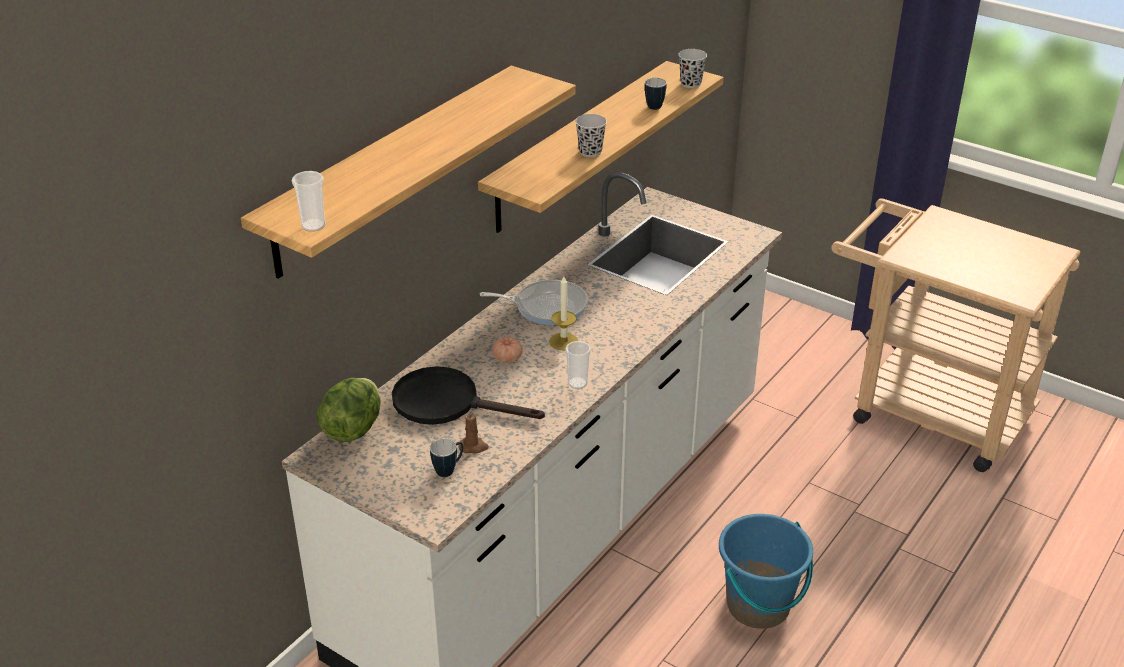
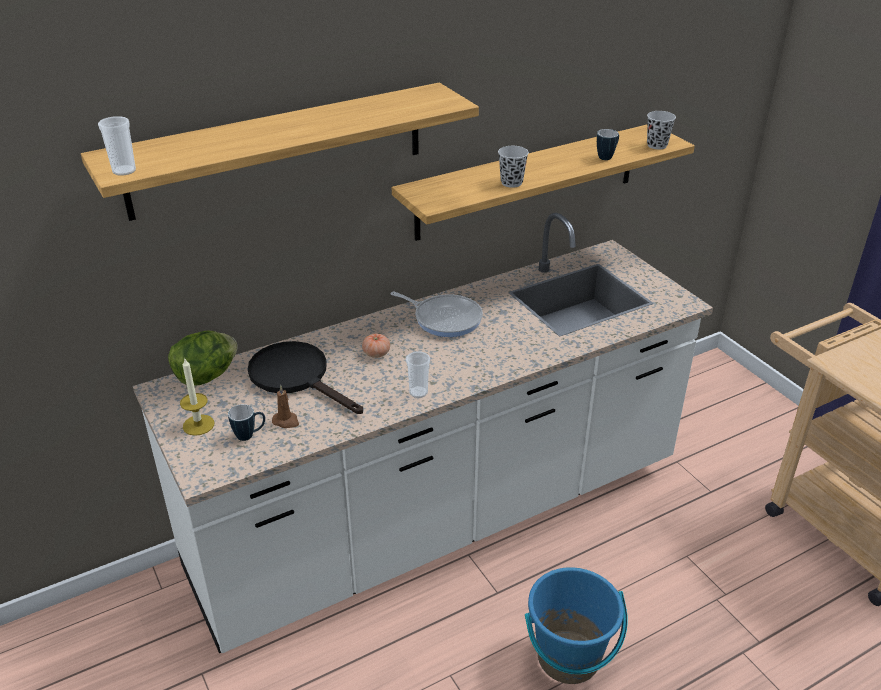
camera: 25 degrees right, 0 degrees up
candle [549,276,578,351] -> candle moved to [180,357,214,436]

